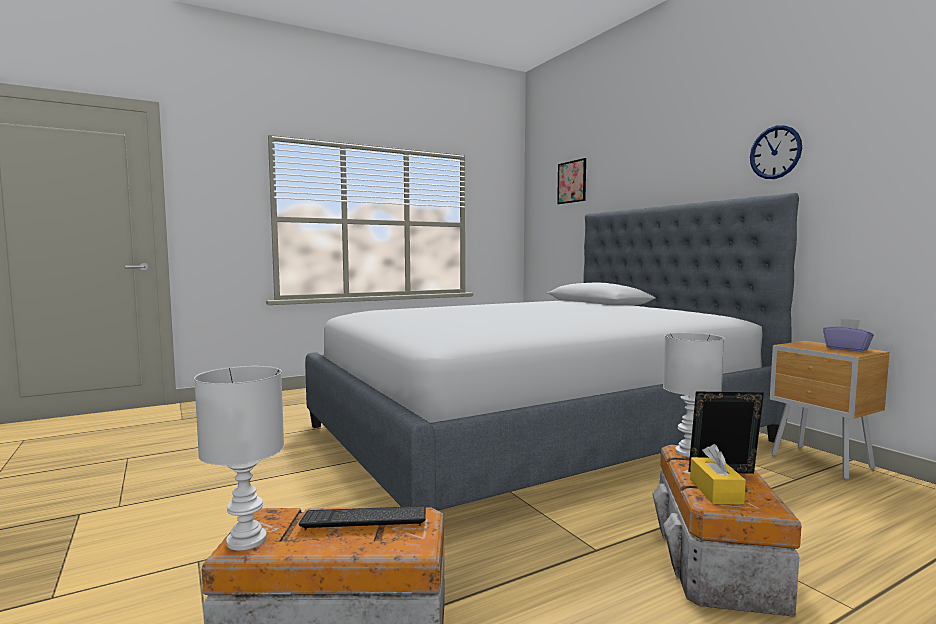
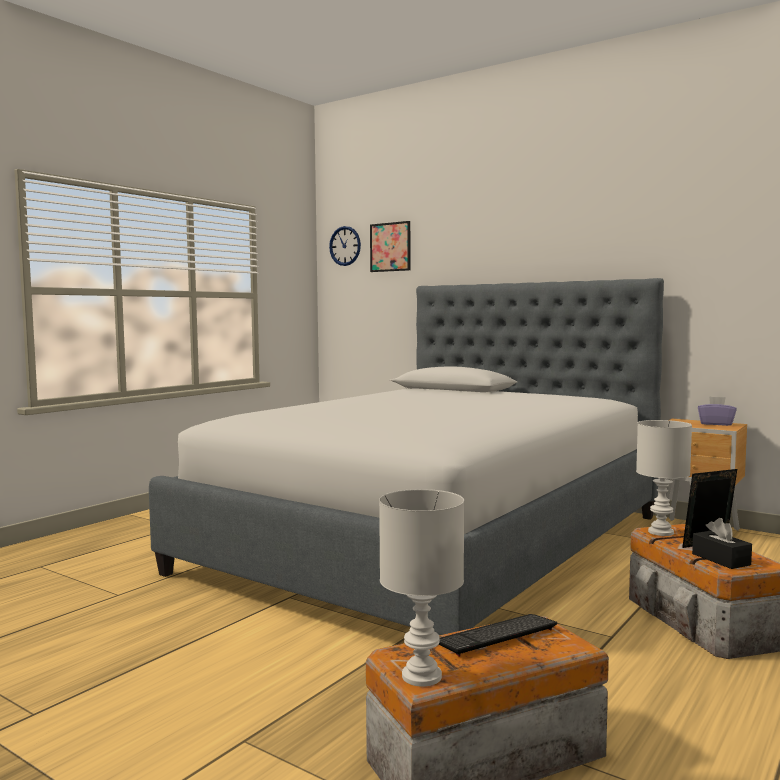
camera: 25 degrees left, 0 degrees up
yellow tissue box [690,444,746,505] -> black tissue box [692,518,752,569]
wall clock [750,125,802,179] -> wall clock moved to [329,226,361,266]

